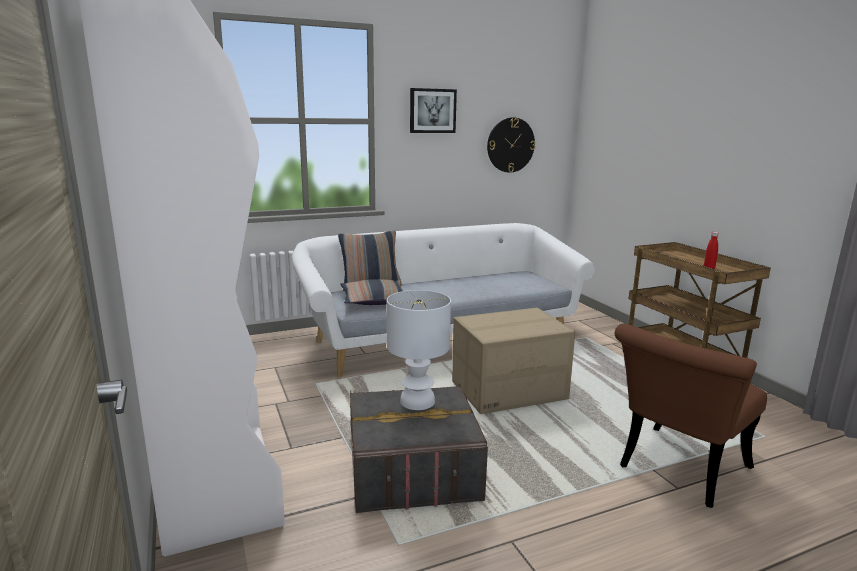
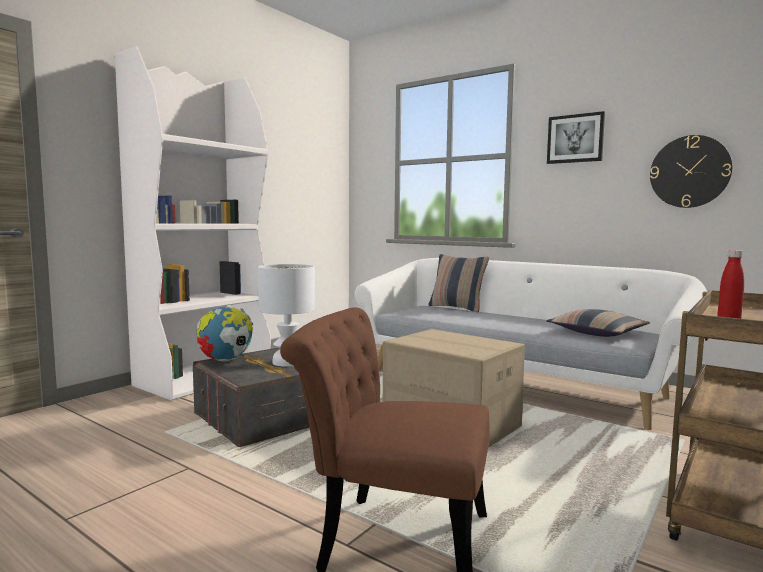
camera: 60 degrees right, 10 degrees down
pillow [341,279,403,305] -> pillow moved to [546,309,650,337]
none -> globe [196,307,254,362]

